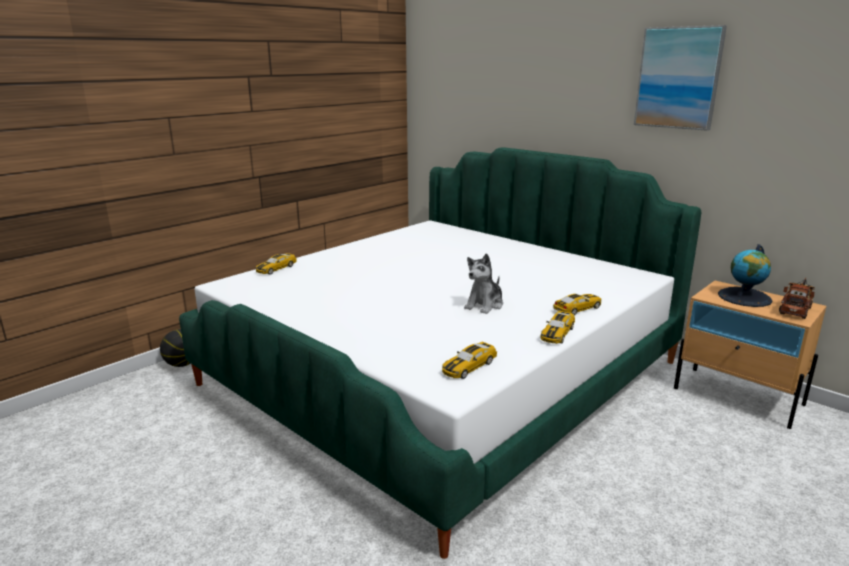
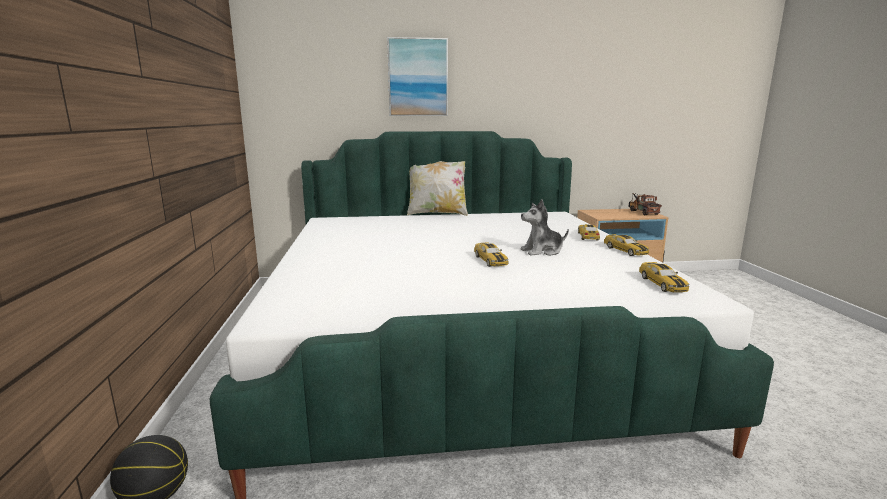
camera: 50 degrees left, 5 degrees down
toy car [256,253,297,275] -> toy car moved to [474,242,508,267]
plush toy [464,253,503,314] -> plush toy turned 90 degrees clockwise [521,199,569,256]
picture [634,25,727,131] -> picture moved to [387,37,448,116]
globe [718,244,773,307] -> none
none -> pillow [407,161,468,216]

